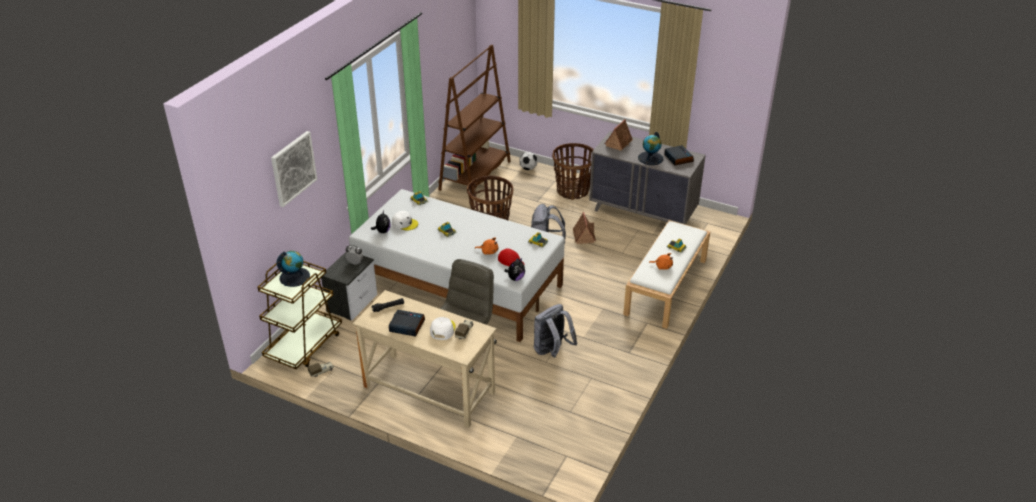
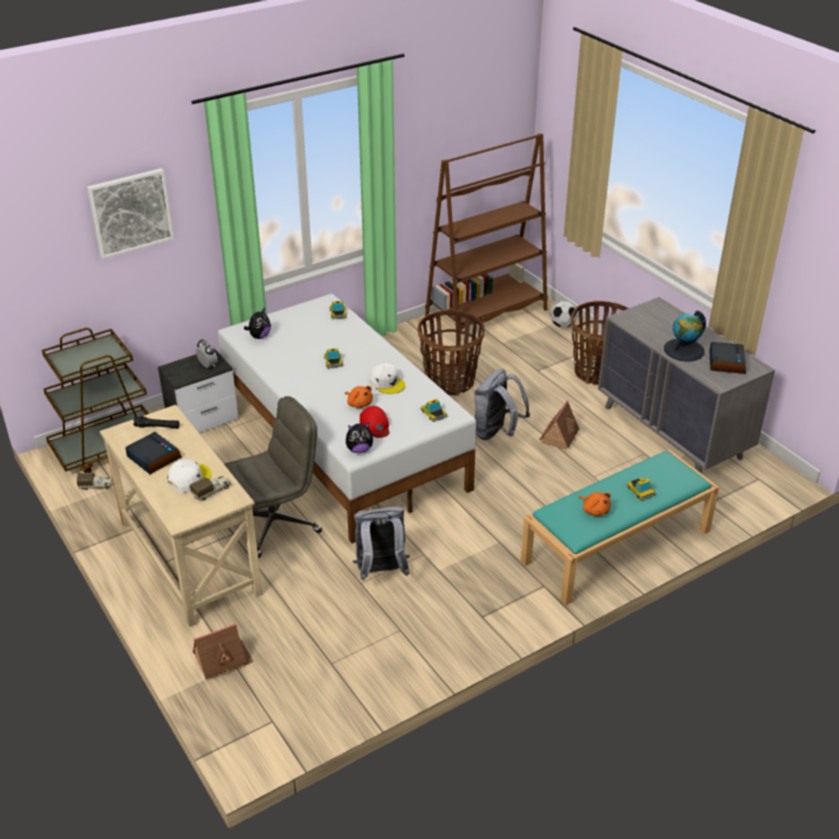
camera: 30 degrees right, 0 degrees up
globe [276,251,310,287] -> none
white cap [392,211,418,230] -> white cap moved to [369,363,405,394]
toy house [605,119,633,151] -> toy house moved to [193,623,254,680]
white bench [623,220,710,329] -> turquoise bench [521,450,719,606]

